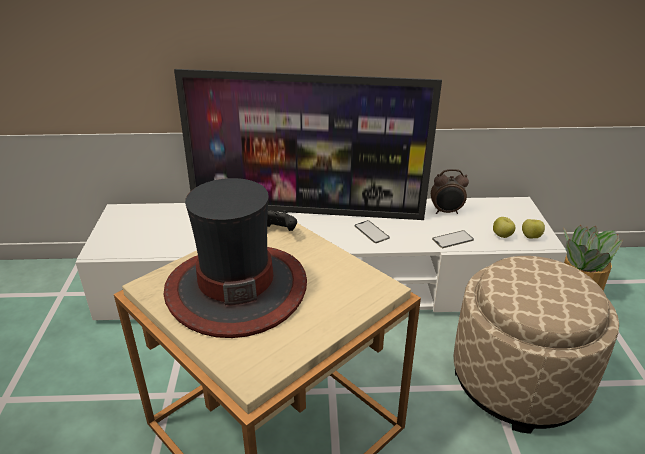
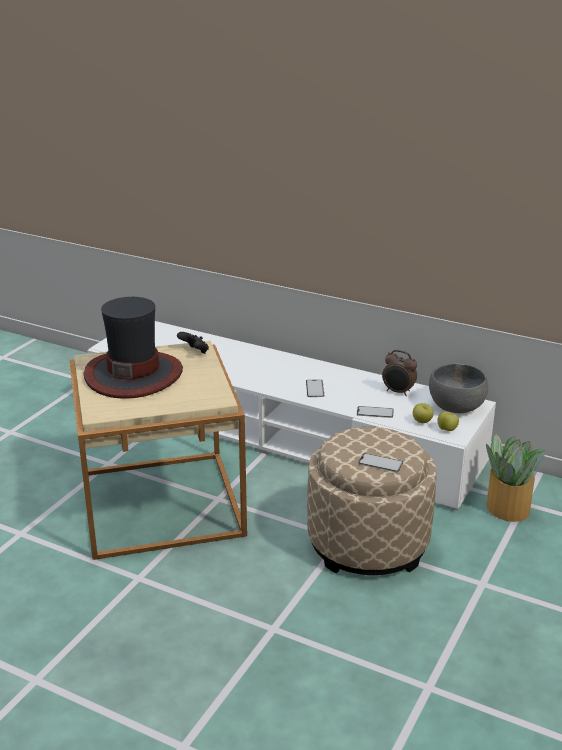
camera: 30 degrees right, 5 degrees down
television [174,69,442,220] -> none
none -> phone [358,453,403,472]
none -> grey bowl [429,363,488,413]

